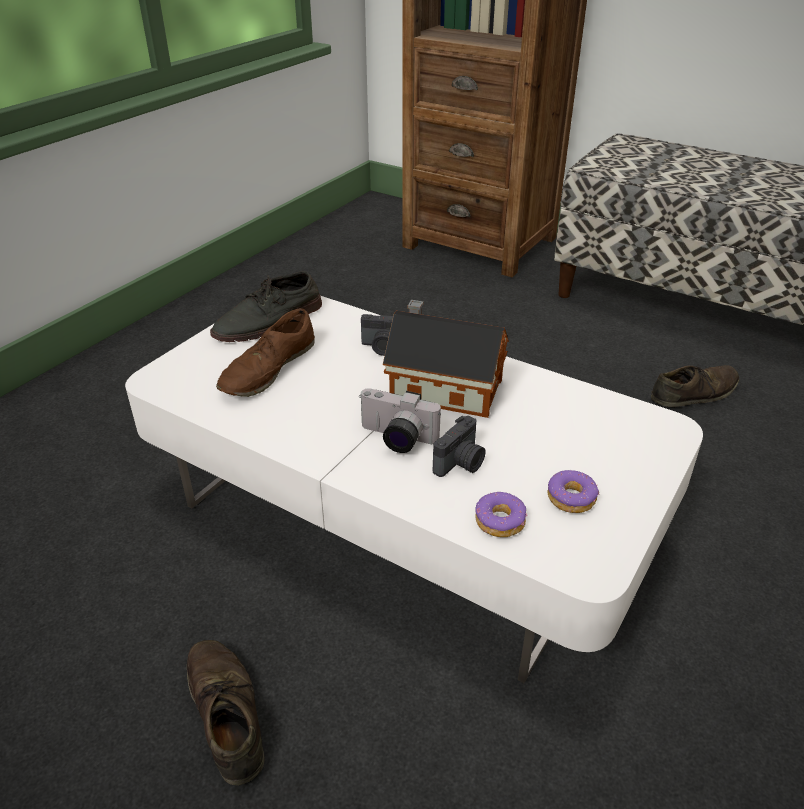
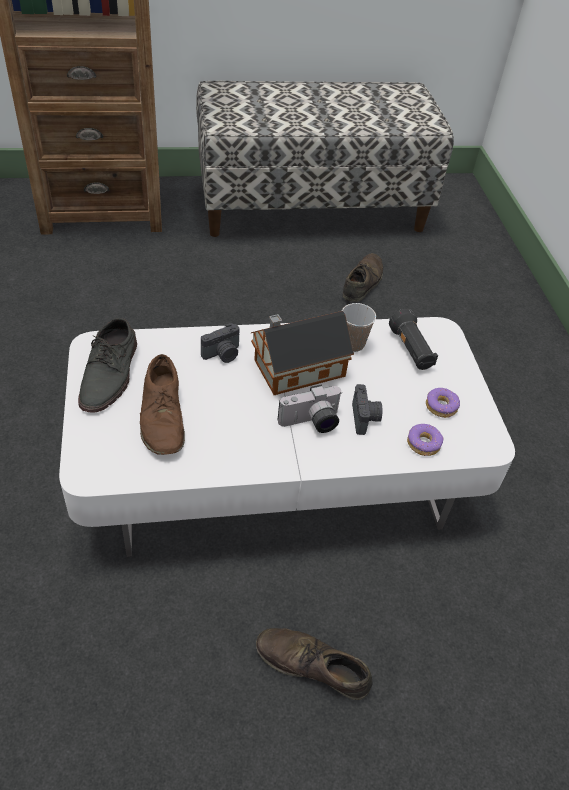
camera: 45 degrees left, 10 degrees up
none -> cup [342,303,376,352]
none -> black flashlight [389,309,438,370]

